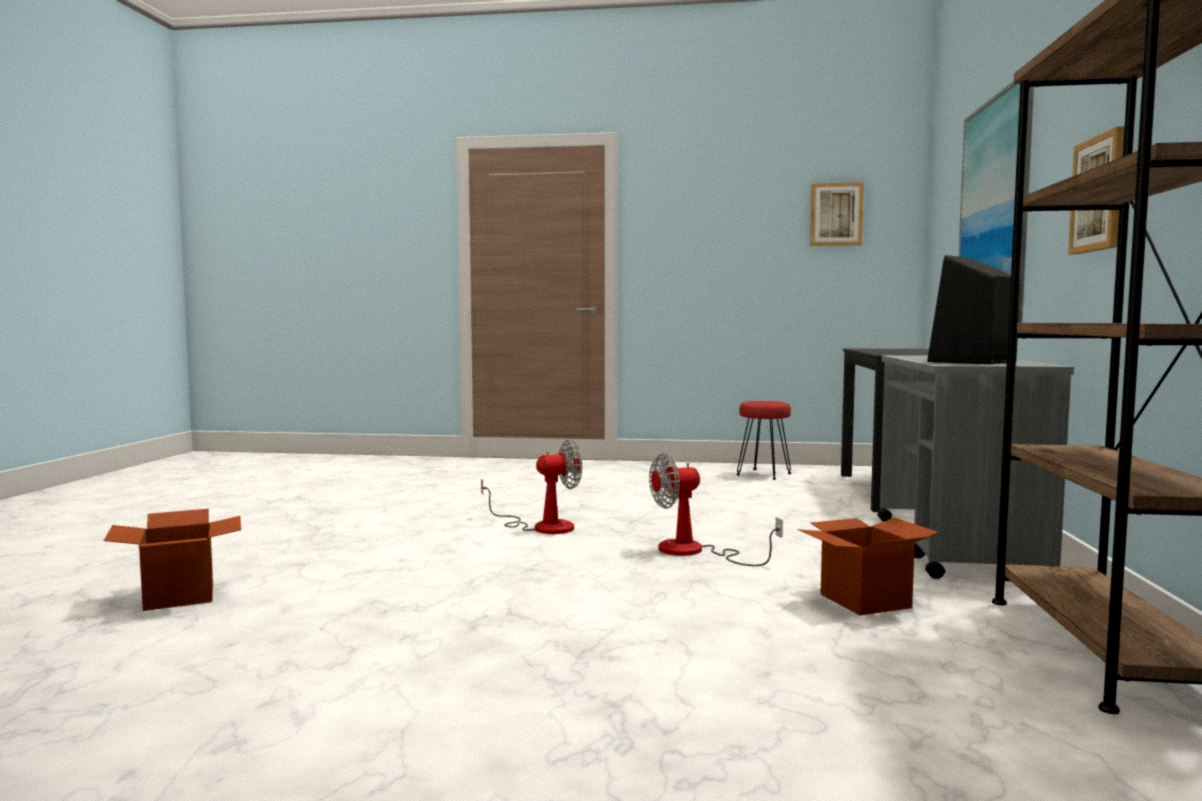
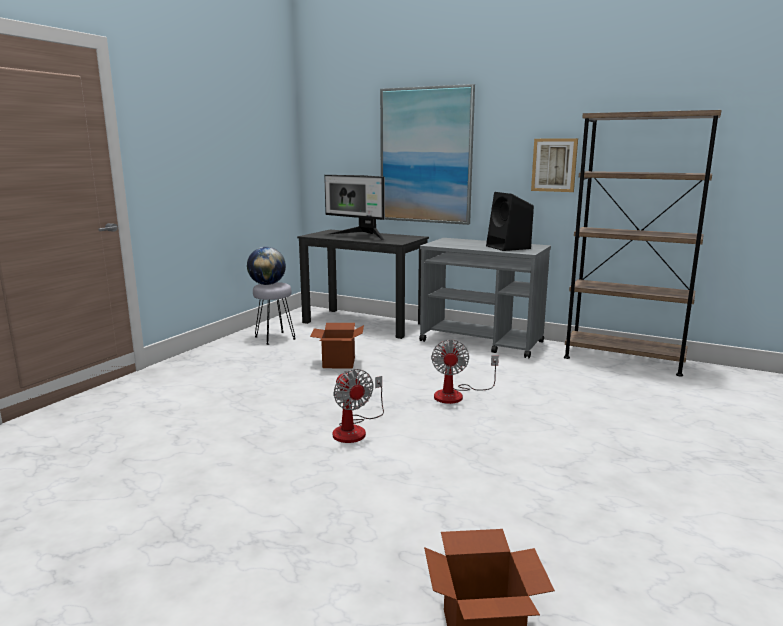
camera: 70 degrees left, 10 degrees up
fan [481,440,582,534] -> fan turned 150 degrees clockwise [333,369,384,443]
red stool [737,401,792,480] -> grey stool [253,282,295,345]
cardboard box [798,518,939,616] -> cardboard box moved to [310,323,364,368]
picture [810,182,864,246] -> none
none -> globe [247,247,286,285]
none -> monitor [324,175,385,241]

